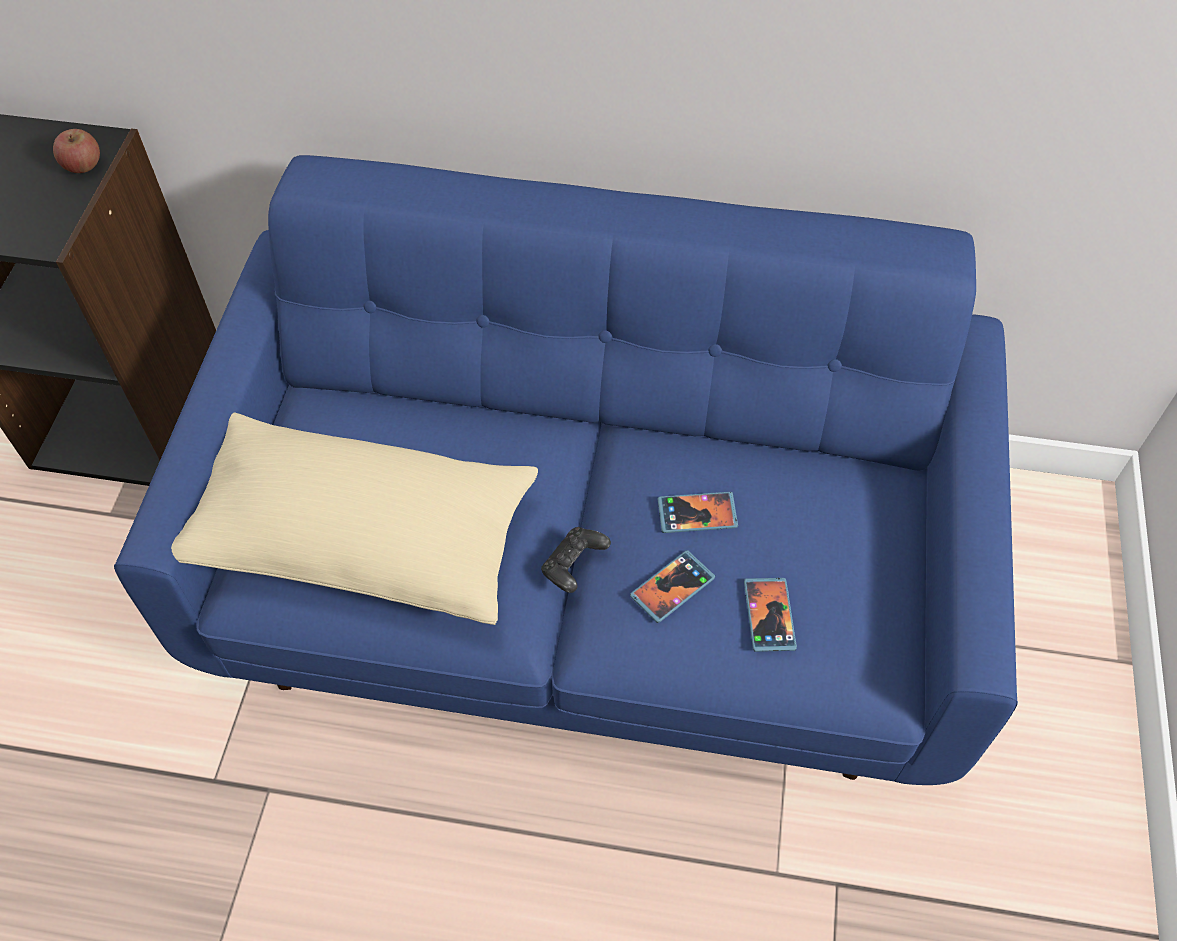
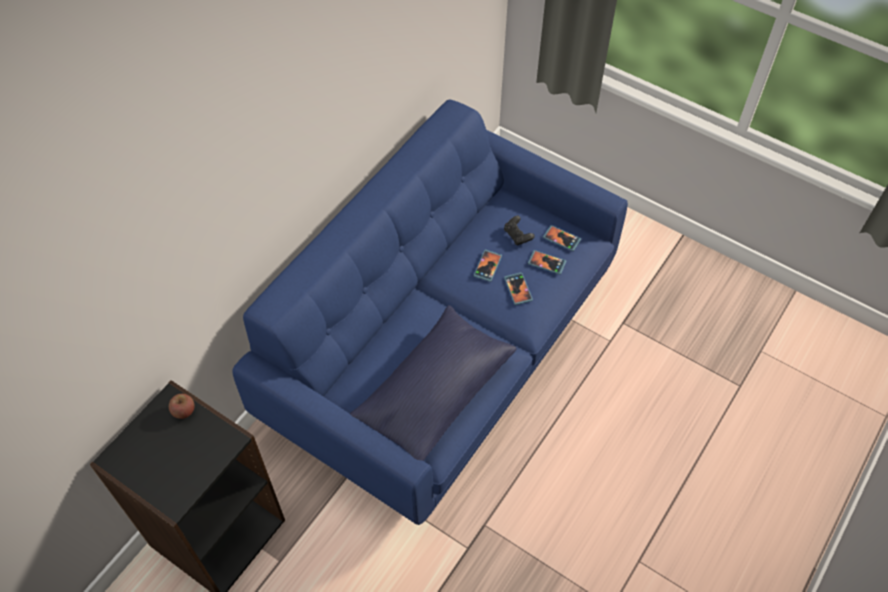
camera: 65 degrees left, 0 degrees up
beige pillow [171,413,538,625] -> blue pillow [350,305,517,461]
black game controller [541,527,611,593] -> black game controller moved to [504,216,535,245]
none -> phone [543,225,581,251]

